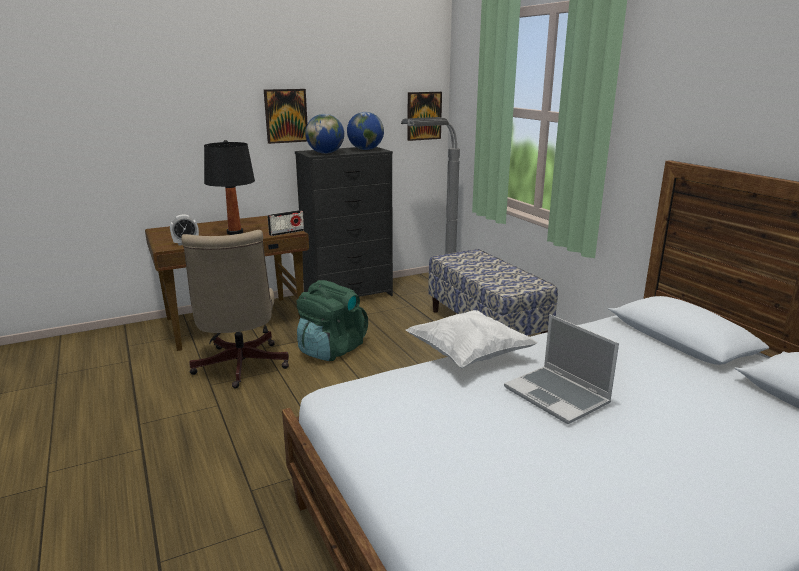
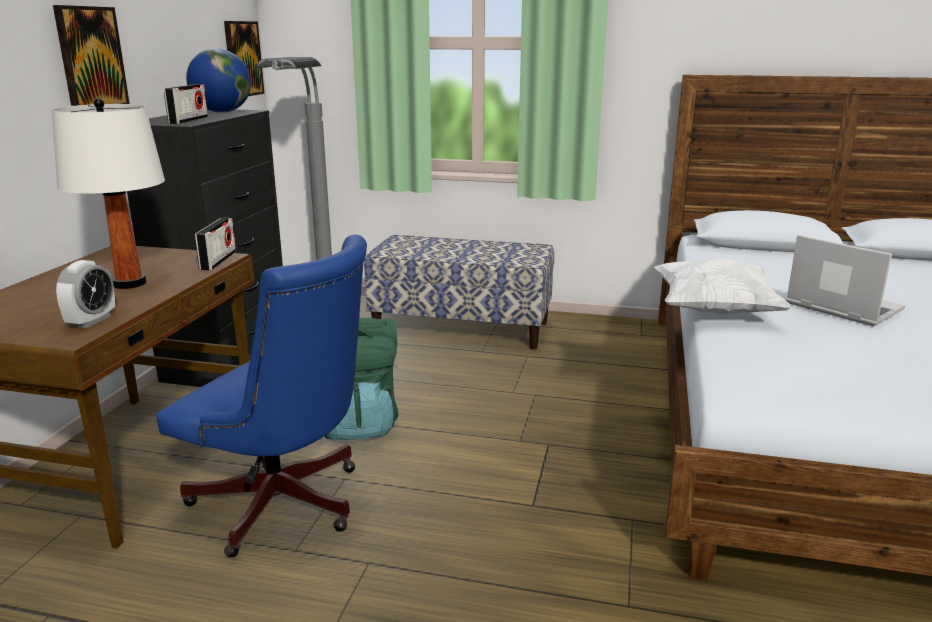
camera: 50 degrees left, 0 degrees up
beige office chair [181,230,289,388] -> blue office chair [156,234,367,558]
black table lamp [204,140,255,235] -> white table lamp [52,98,165,289]
globe [305,114,344,154] -> radio [164,84,208,124]
laptop [504,314,619,424] -> laptop turned 135 degrees counterclockwise [786,235,905,326]

